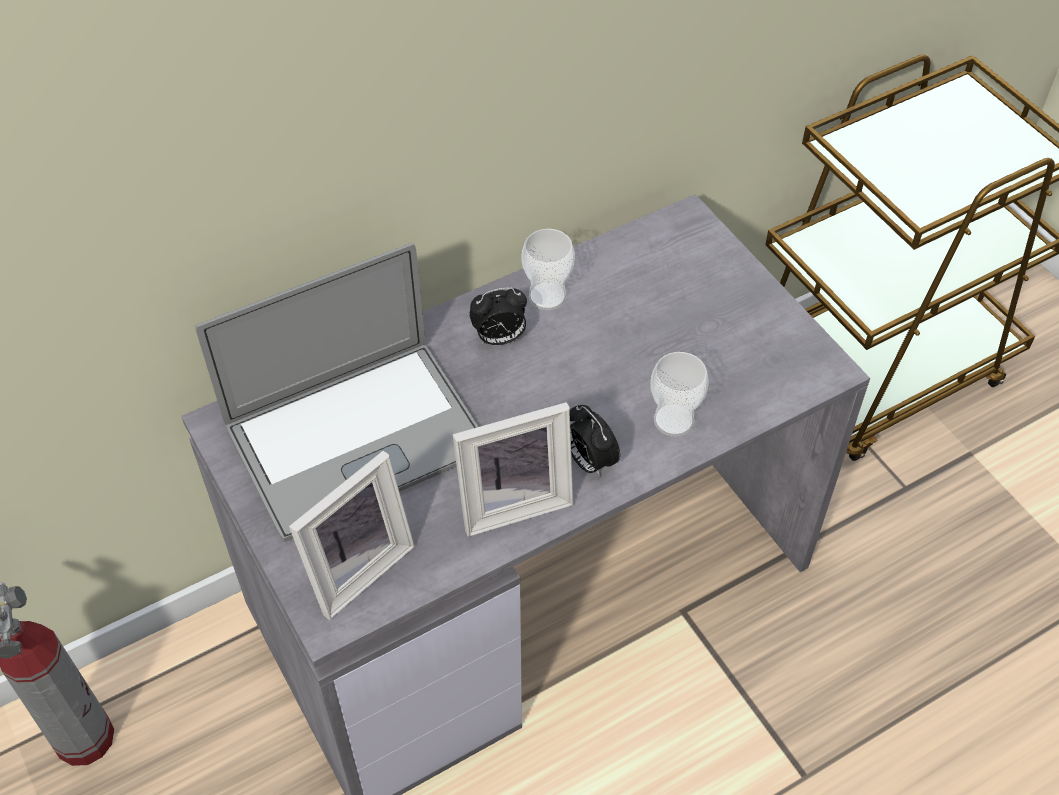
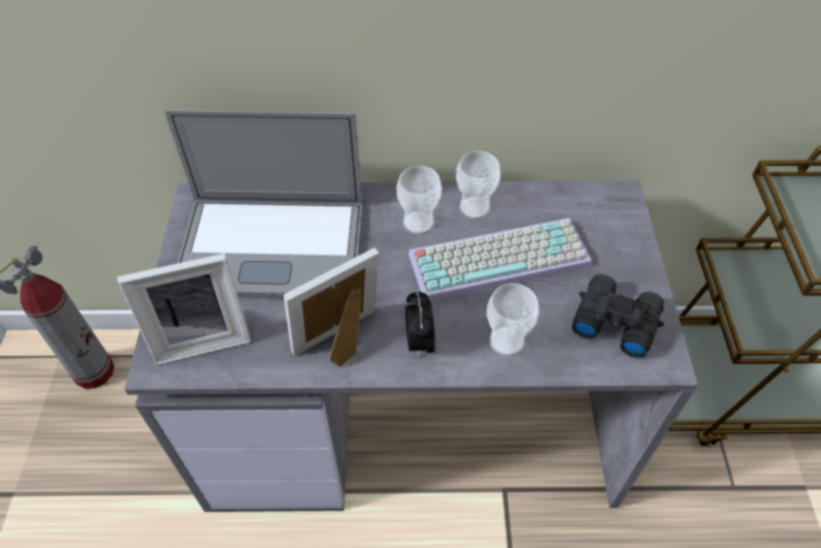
camera: 30 degrees right, 0 degrees up
picture frame [453,402,573,537] -> picture frame turned 135 degrees clockwise [283,248,379,367]
alarm clock [470,287,527,345] -> cup [397,166,442,234]
none -> keyboard [409,218,592,301]
none -> black binoculars [572,274,664,358]

